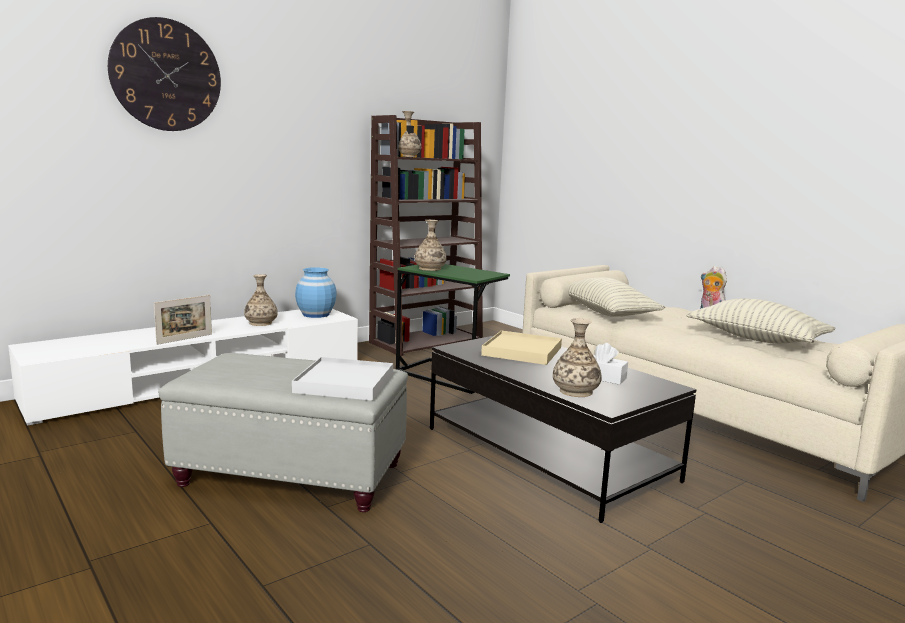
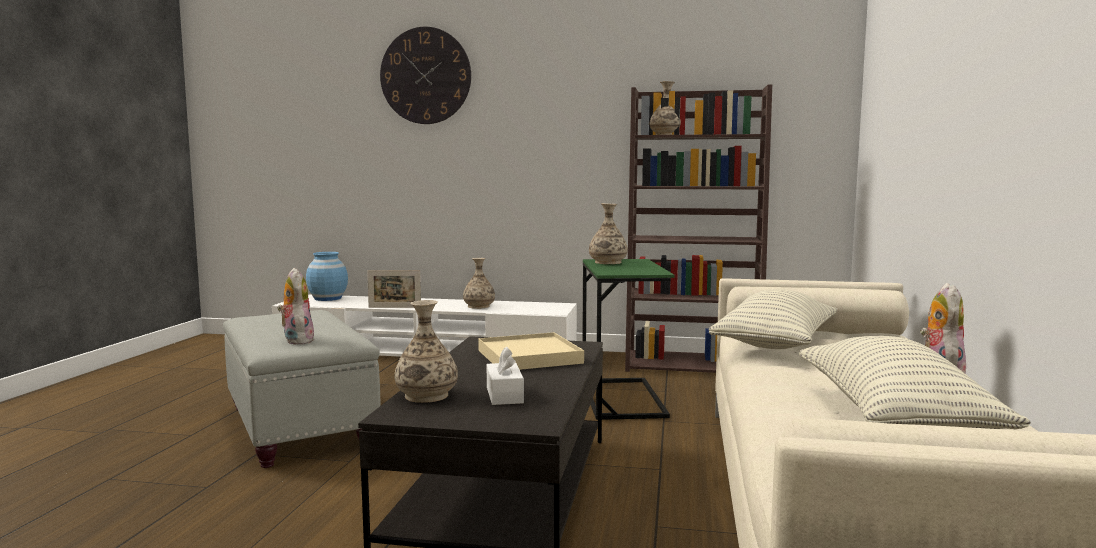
camera: 50 degrees right, 5 degrees down
white tray [292,357,393,401] -> plush toy [278,268,315,345]
blue vase [295,267,337,318] -> blue vase moved to [306,252,348,301]

